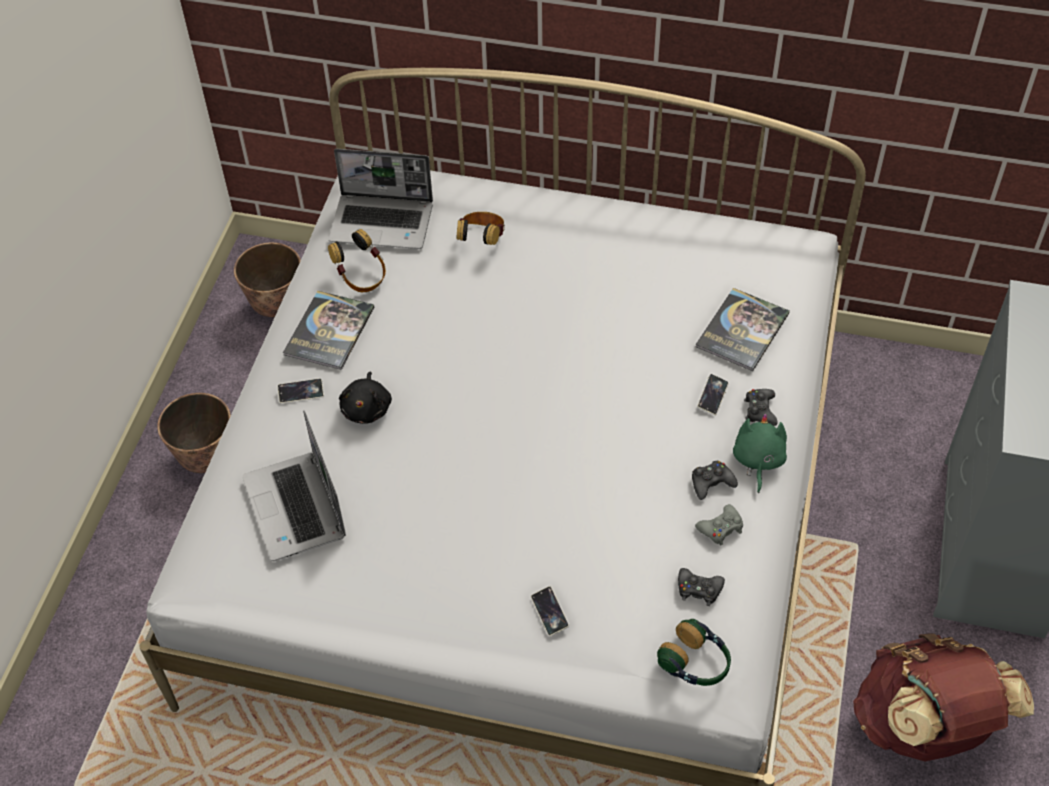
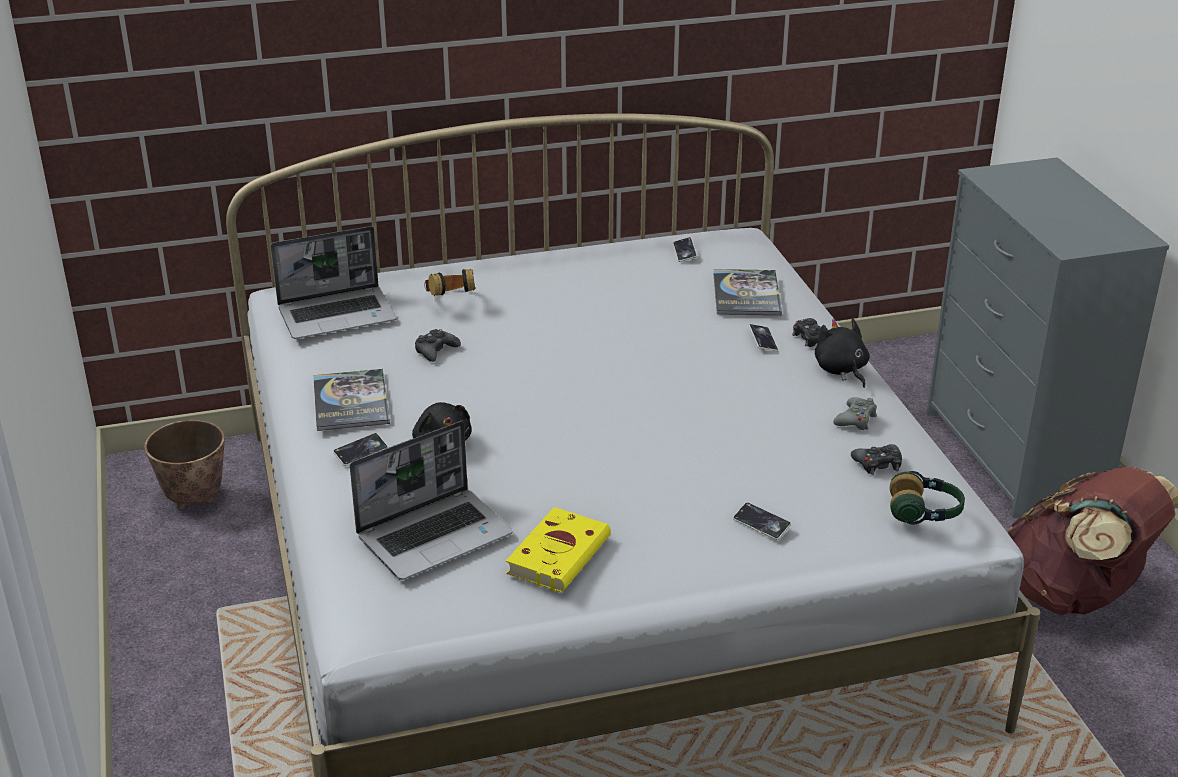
camera: 30 degrees left, 20 degrees down
planter [157,393,231,473] -> none
laptop [242,411,346,561] -> laptop turned 75 degrees counterclockwise [350,421,512,580]
headphones [328,229,386,292] -> none
black game controller [692,461,738,500] -> black game controller moved to [415,329,461,362]
green plush toy [733,414,787,493] -> black plush toy [815,319,869,388]
none -> yellow book [506,507,611,593]
none -> phone [673,237,697,262]

